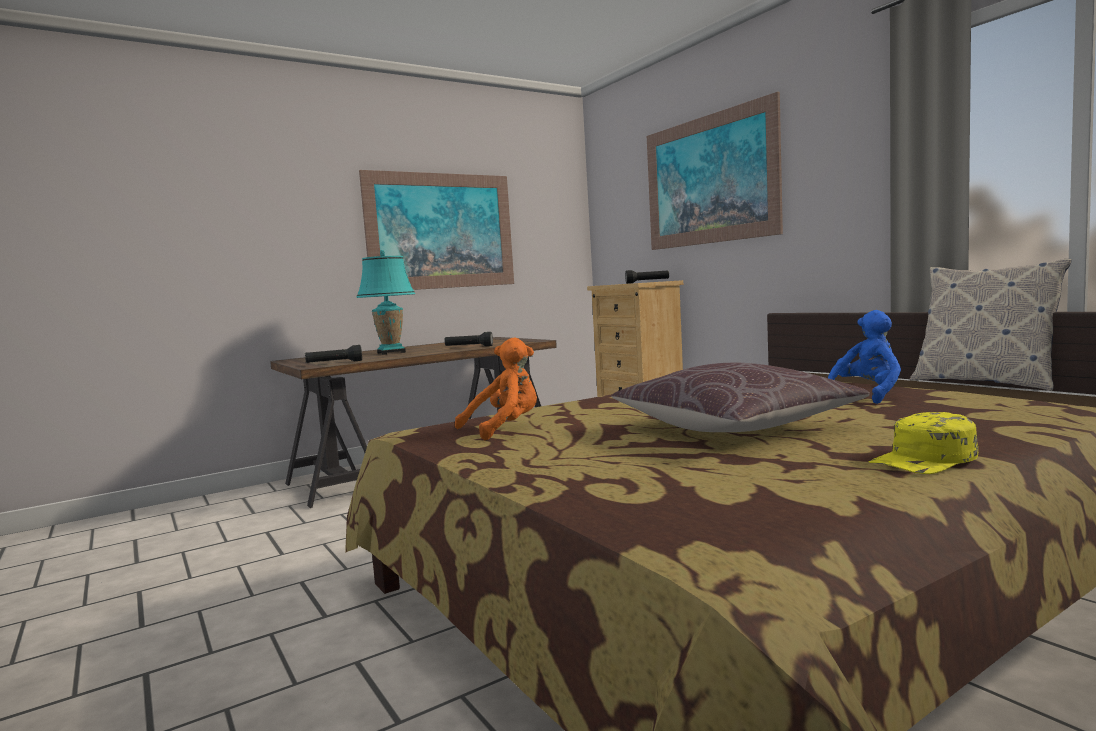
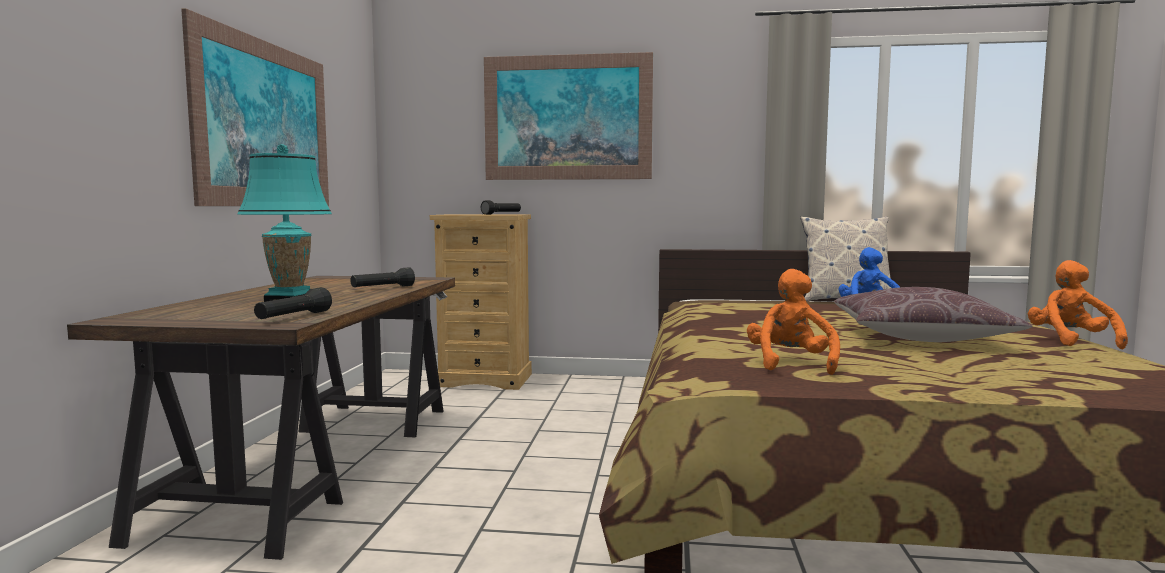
camera: 50 degrees left, 0 degrees up
yellow cap [869,412,978,474] -> orange plush toy [1028,260,1128,349]

